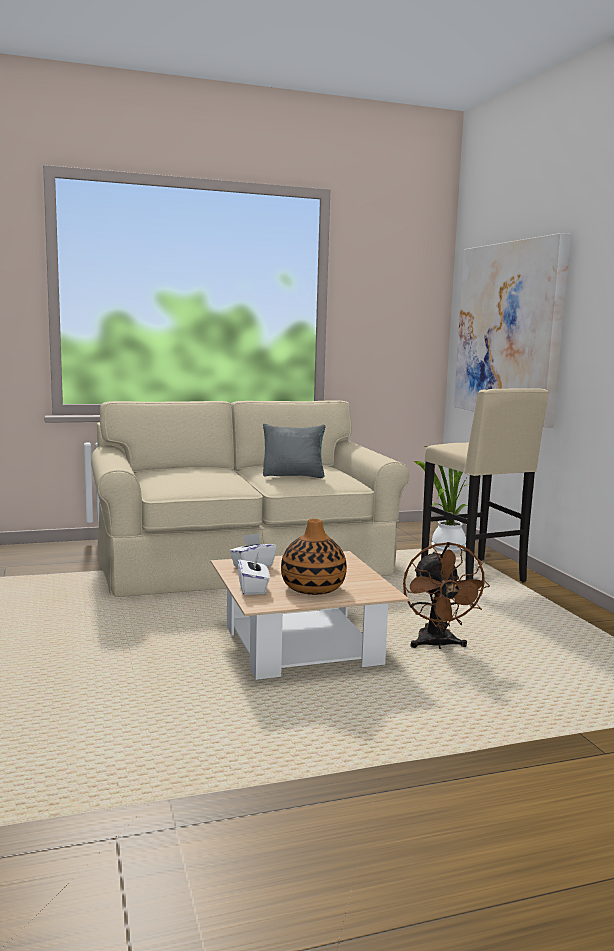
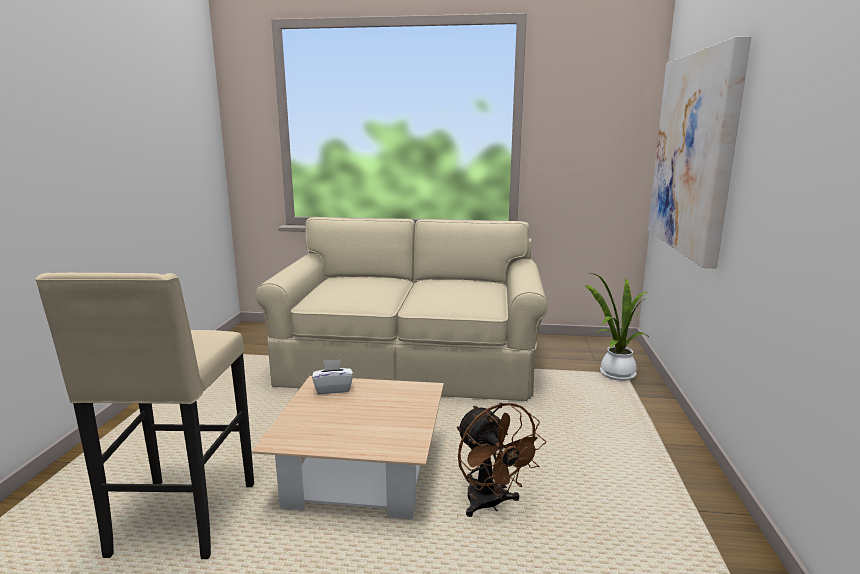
camera: 25 degrees right, 5 degrees up
white tissue box [238,554,270,595] -> none
grey pillow [263,424,325,478] -> none
vase [281,519,347,595] -> none
brown fan [403,542,490,649] -> brown fan turned 45 degrees counterclockwise [457,403,546,517]
beige stool [421,388,549,582] -> beige stool moved to [35,273,254,559]

